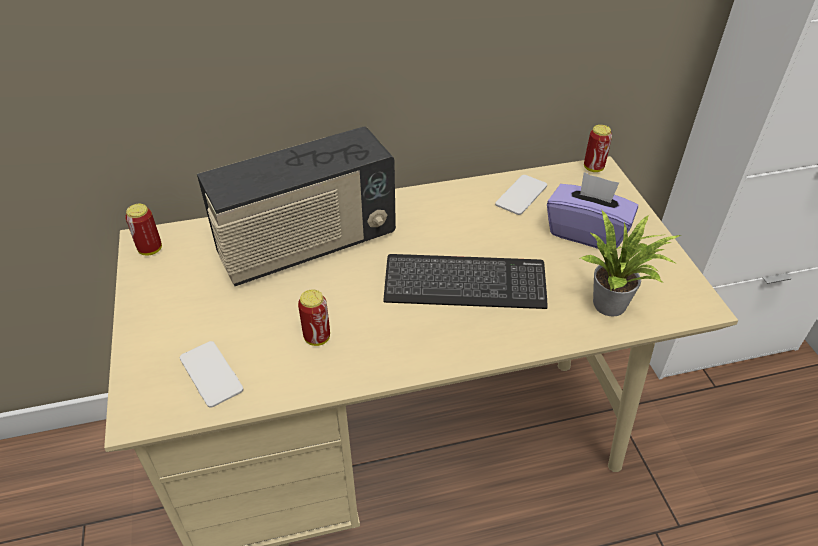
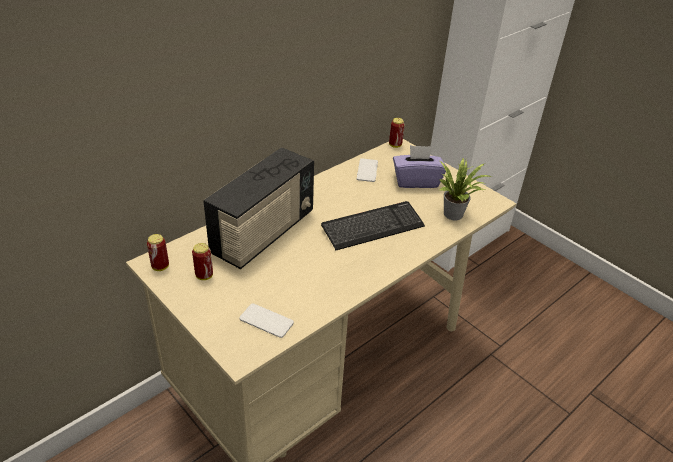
camera: 30 degrees left, 5 degrees down
can [298,290,330,346] -> can moved to [192,243,213,280]

